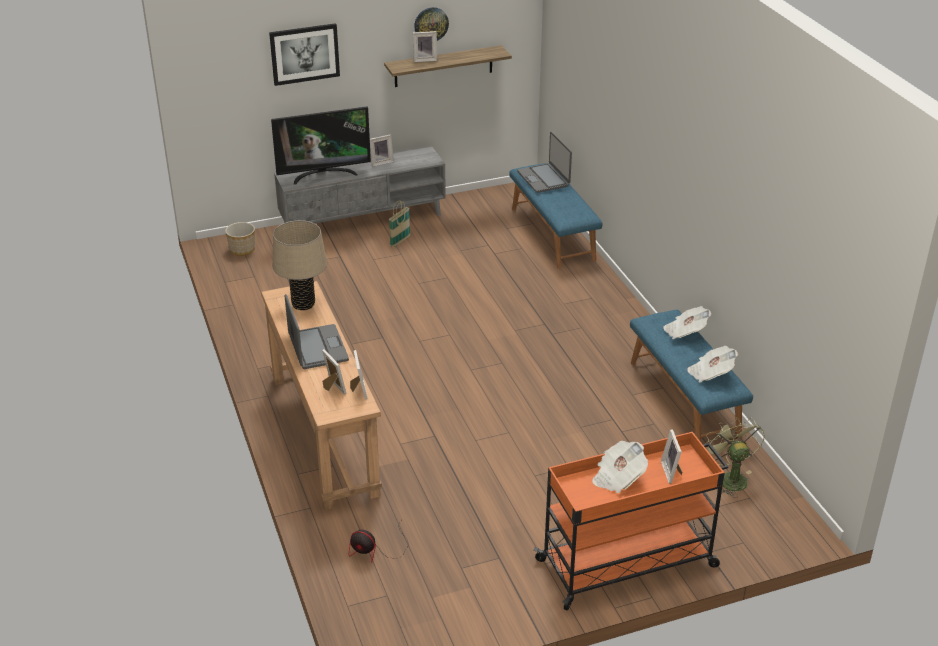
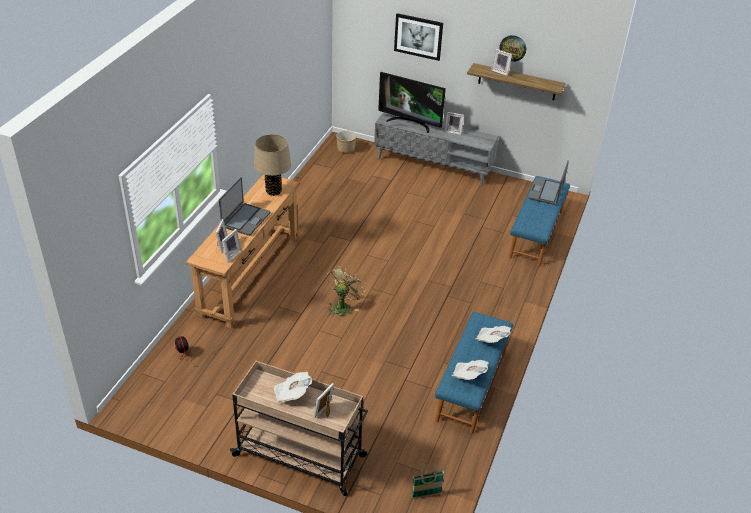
camera: 40 degrees right, 5 degrees up
basket [389,200,411,247] -> basket moved to [411,464,444,499]
orange cart [533,432,729,610] -> beige cart [230,361,368,496]
green fan [705,417,765,498] -> green fan moved to [327,266,365,317]

